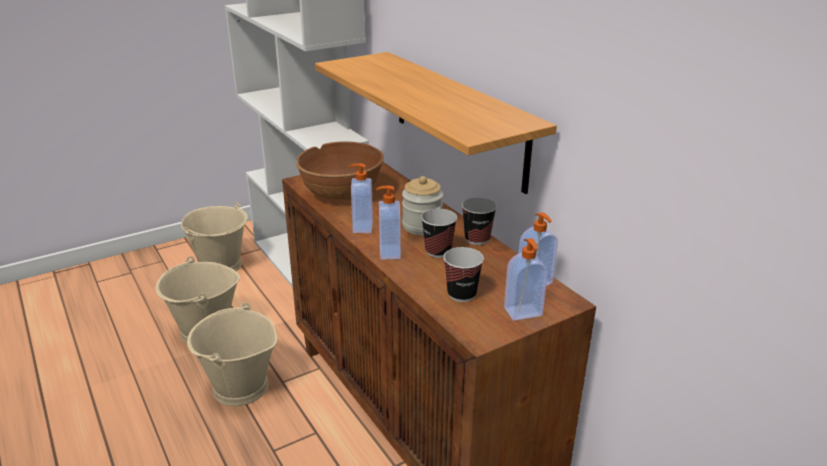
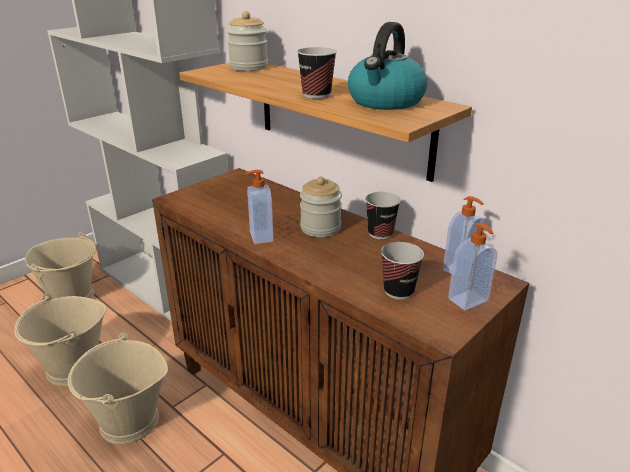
camera: 15 degrees left, 0 degrees up
brown bowl [296,141,384,200] -> none
soap dispenser [376,185,401,260] -> none
cup [421,209,457,258] -> cup moved to [297,47,337,99]
none -> jar [227,11,268,71]
none -> kettle [348,22,428,110]

